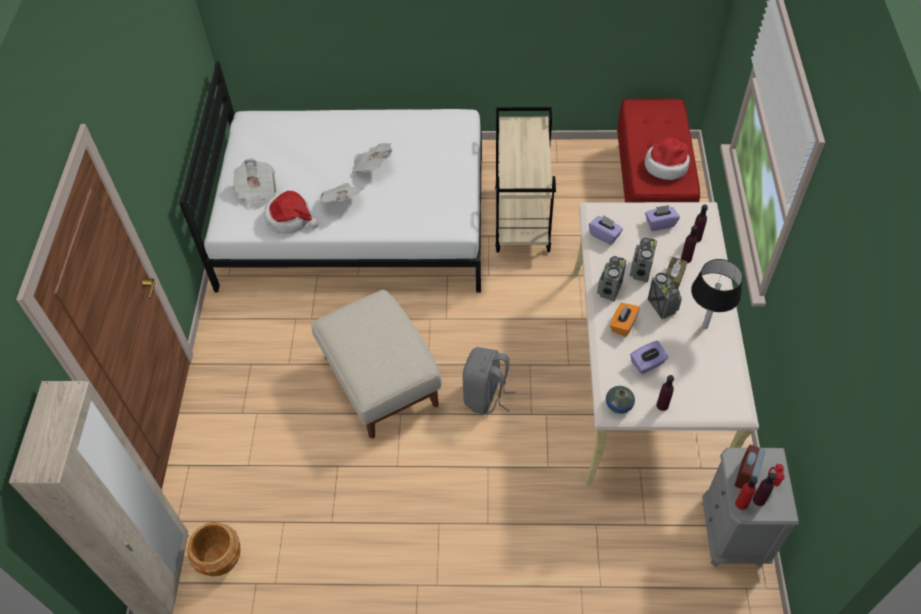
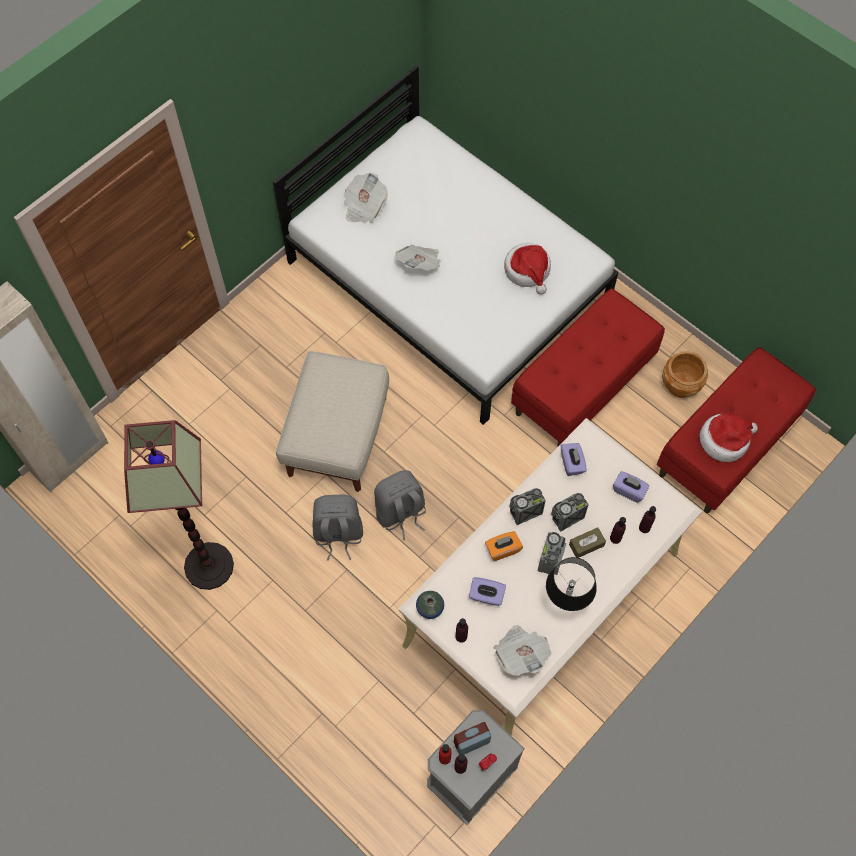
camera: 40 degrees right, 10 degrees up
brown planter [187,522,240,576] -> brown planter moved to [662,351,708,398]
hat [264,191,319,234] -> hat moved to [504,243,551,295]
newspaper [352,143,392,173] -> newspaper moved to [493,625,552,676]
beige cart [495,107,556,252] -> red bench [511,288,665,446]
none -> floor lamp [124,420,234,590]
none -> grey backpack [313,494,363,561]

